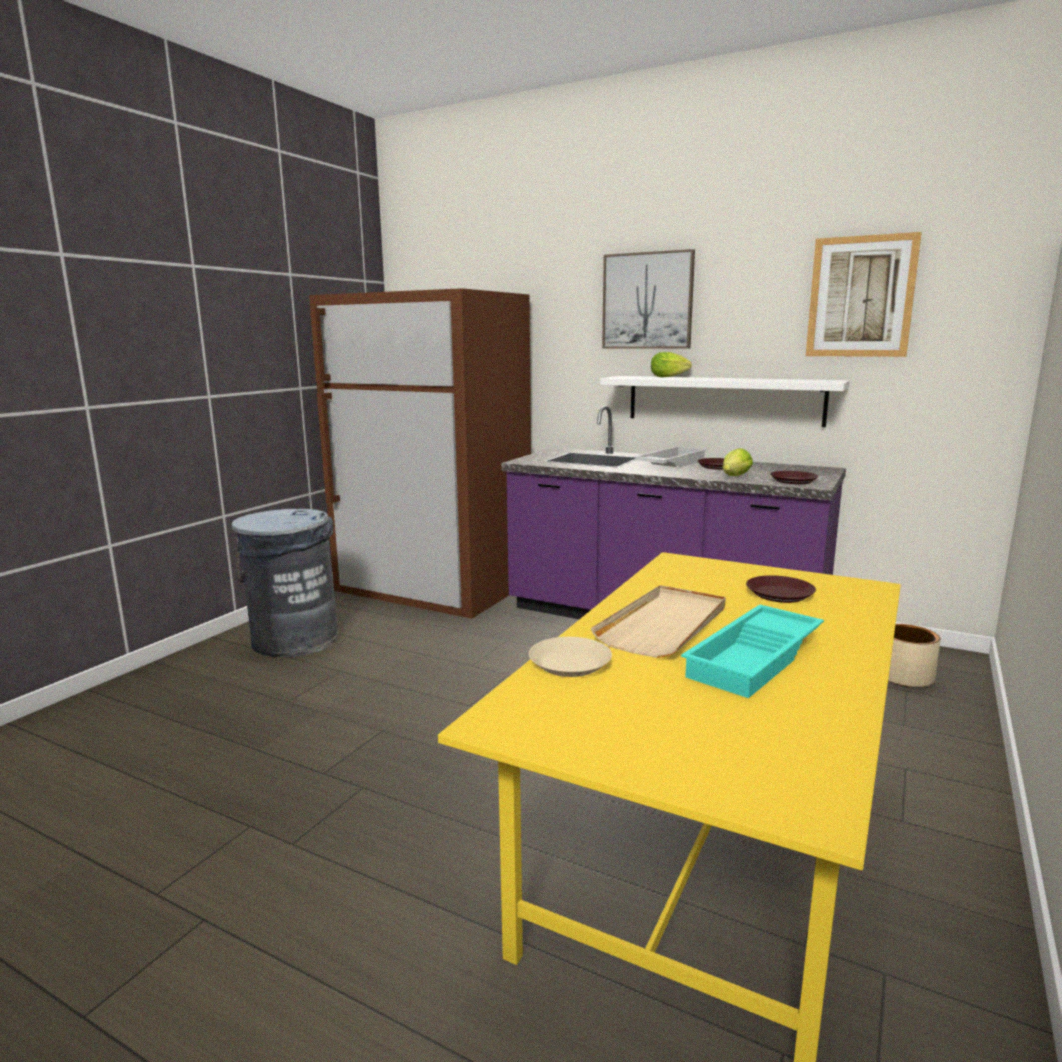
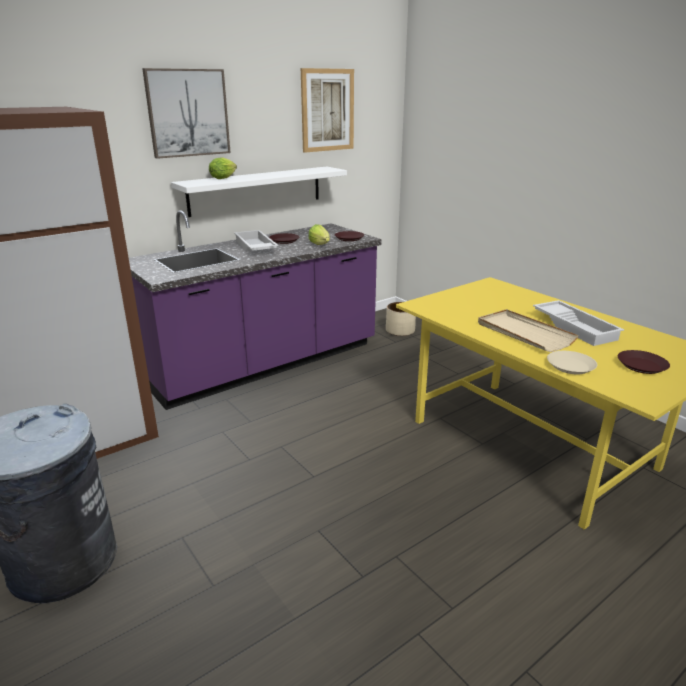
camera: 65 degrees left, 10 degrees up
turquoise tray [681,604,824,698] -> white tray [533,300,624,346]
brown plate [746,575,816,603] -> brown plate moved to [618,350,670,374]

